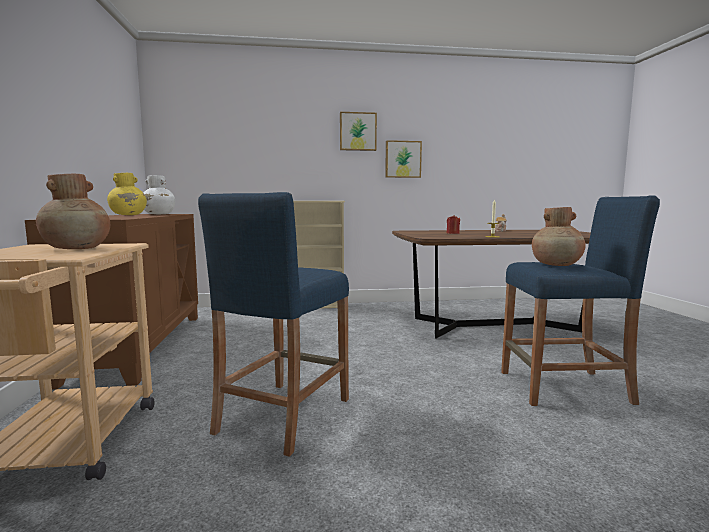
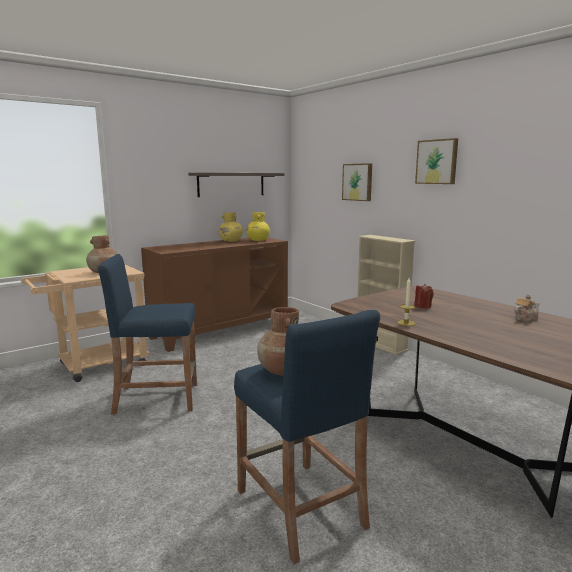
camera: 60 degrees right, 5 degrees up
white vase [144,175,175,214] -> yellow vase [246,212,270,241]
picture [385,140,422,178] -> picture moved to [342,163,372,201]
none -> shelf [188,173,285,197]

